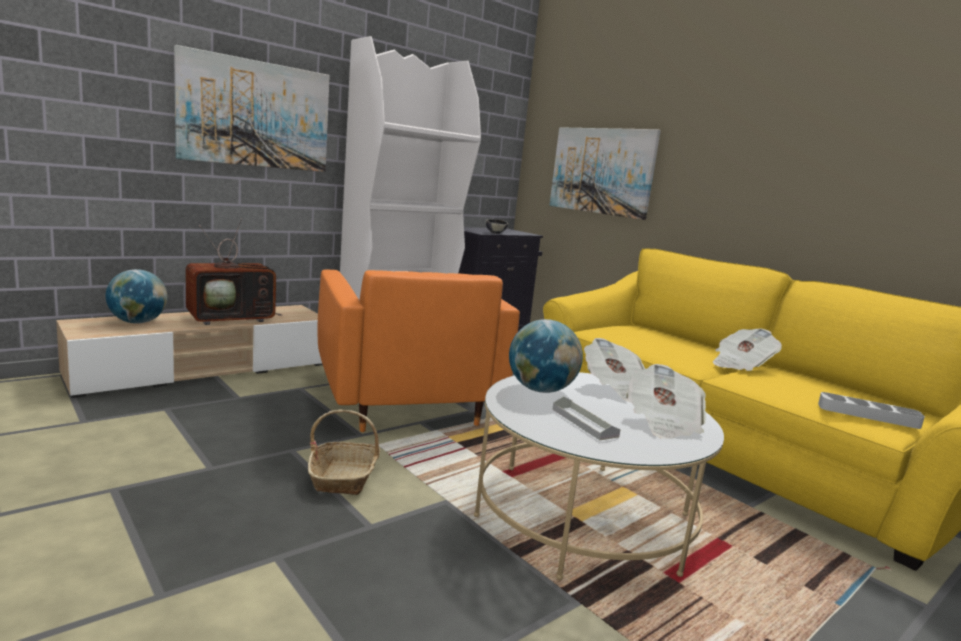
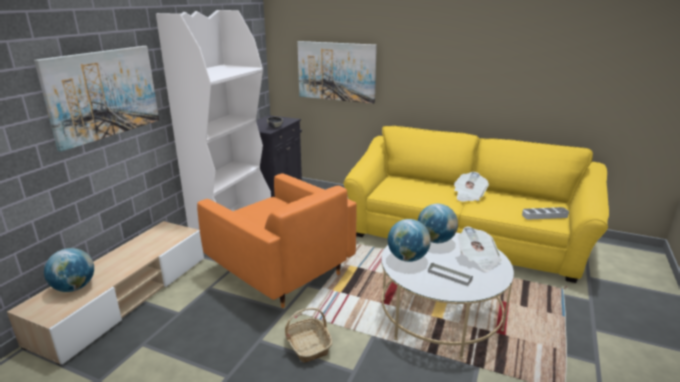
camera: 25 degrees left, 10 degrees up
television [185,218,282,325] -> none
newspaper [584,338,645,402] -> globe [418,204,458,243]

